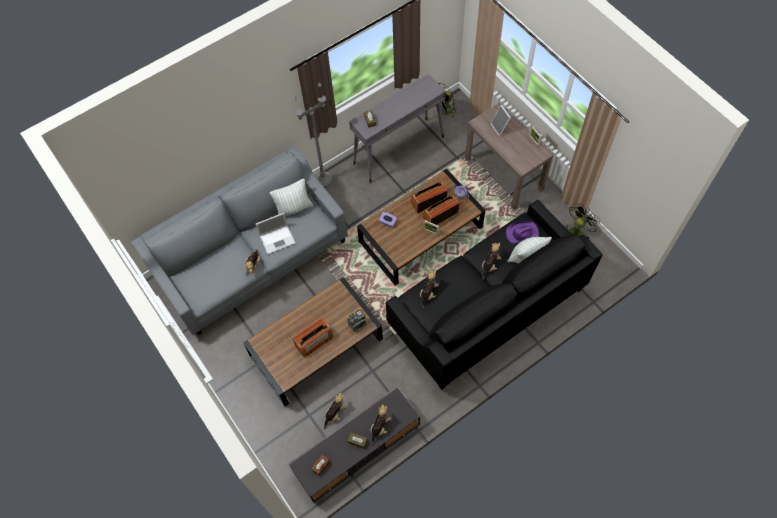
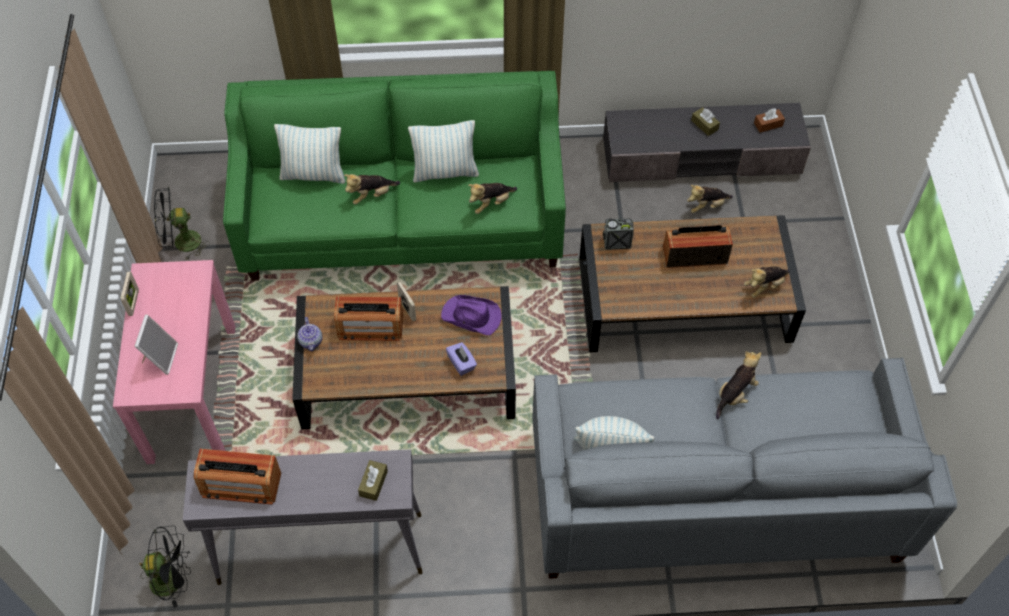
camera: 150 degrees left, 5 degrees down
laptop [256,213,295,254] -> none
grey floor lamp [294,82,333,188] -> none
plush toy [371,405,391,446] -> plush toy moved to [744,266,790,298]
black sofa [386,200,602,390] -> green sofa [223,71,566,281]
radio [411,182,448,213] -> radio moved to [194,449,281,505]
brown console table [465,103,553,210] -> pink console table [113,260,235,464]
purple hat [506,221,539,244] -> purple hat moved to [441,295,502,335]
none -> pillow [408,120,479,183]

